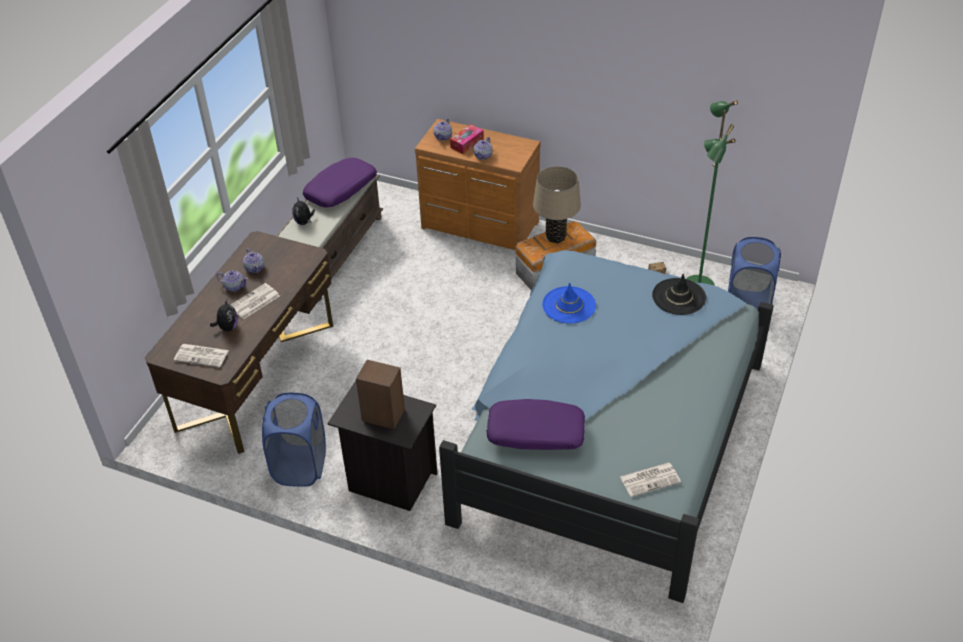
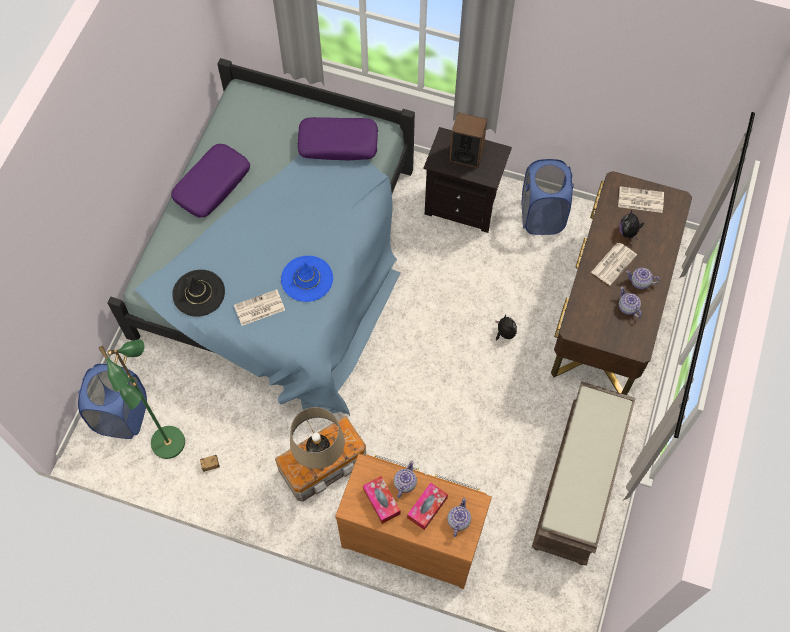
camera: 175 degrees right, 20 degrees up
plush toy [292,197,315,225] -> plush toy moved to [495,315,517,341]
purple pillow [303,158,377,208] -> purple pillow moved to [171,144,250,218]
newspaper [620,462,681,497] -> newspaper moved to [234,289,285,326]
none -> tissue box [363,476,400,524]

